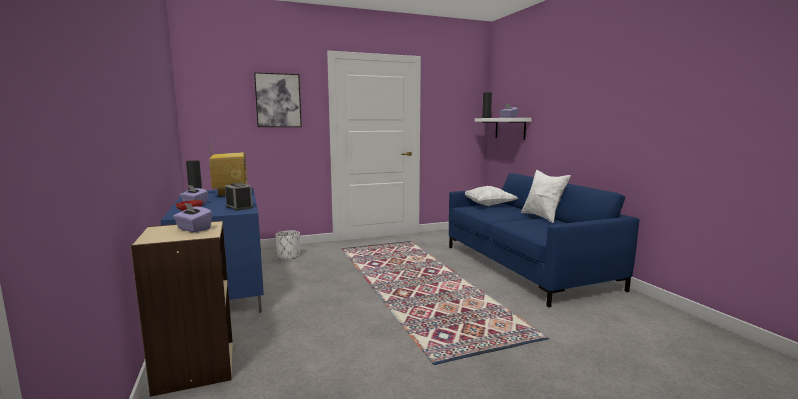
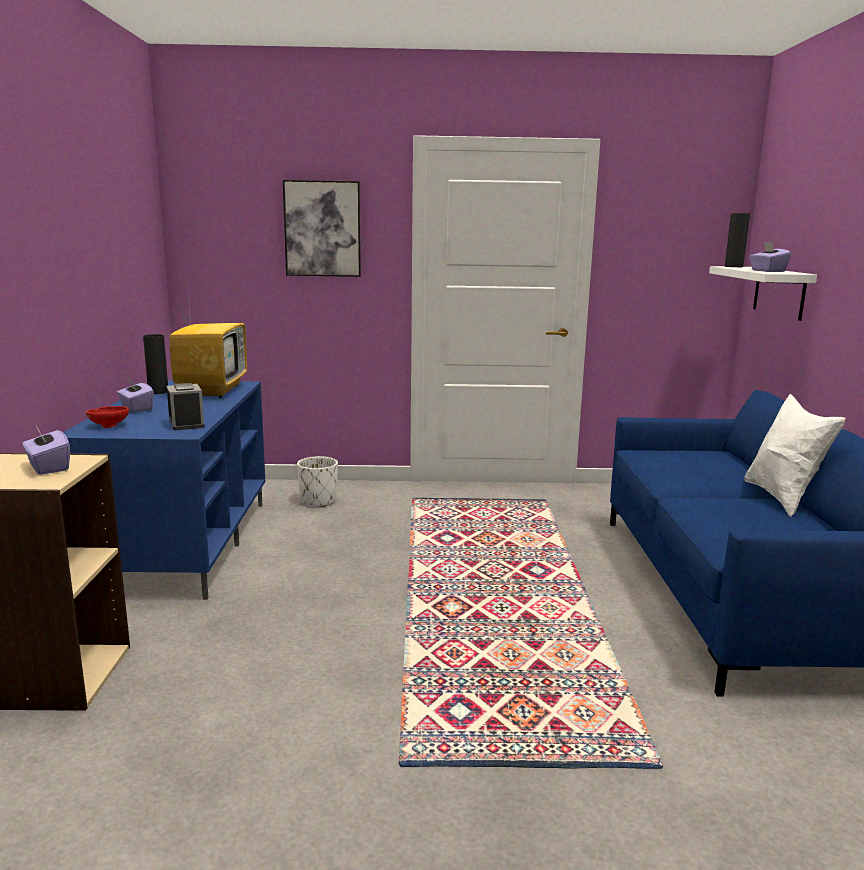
camera: 20 degrees right, 5 degrees up
white pillow [465,186,518,206] -> none

